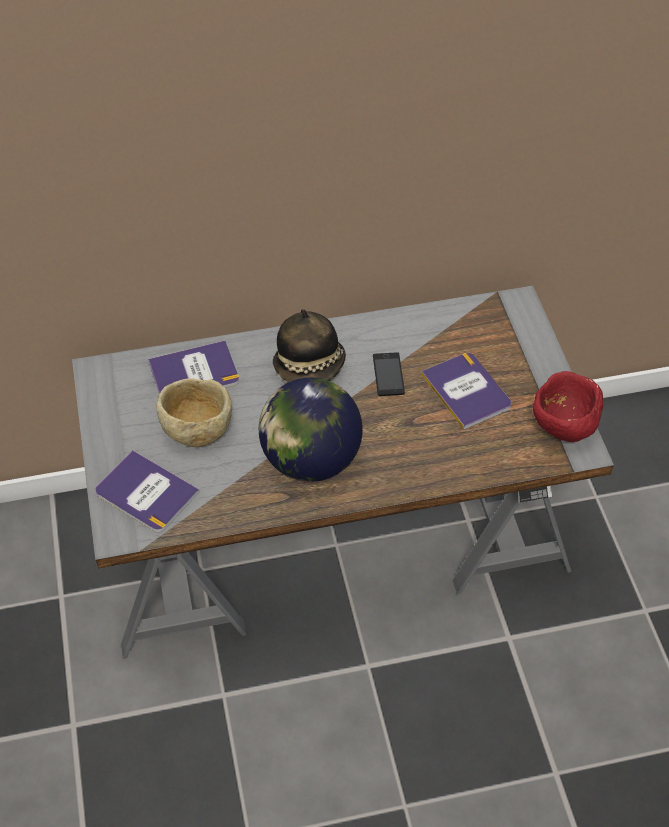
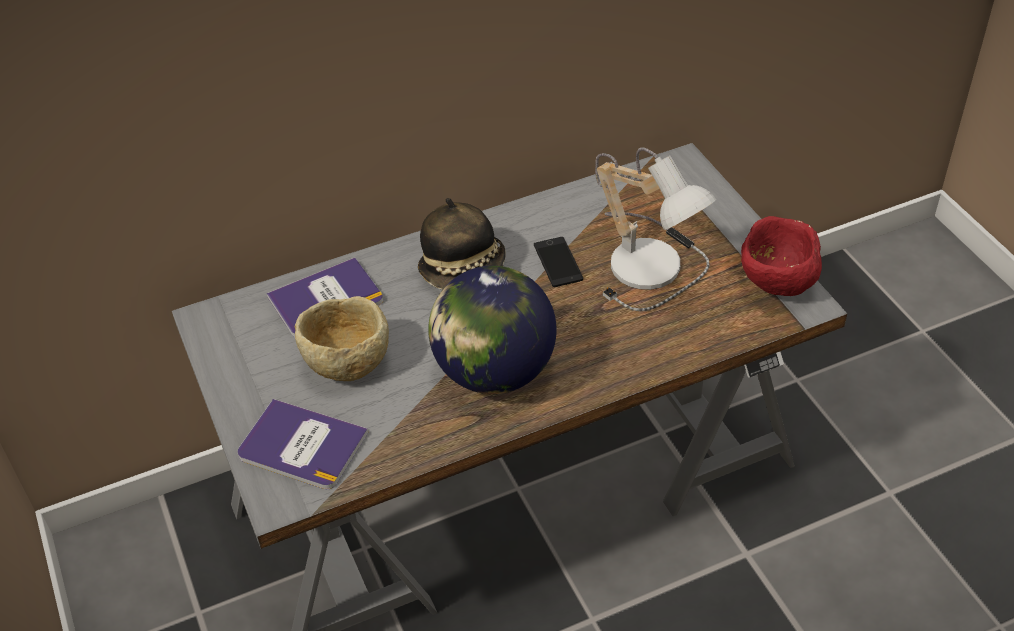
camera: 10 degrees left, 5 degrees down
book [421,353,511,430] -> table lamp [595,147,716,311]

